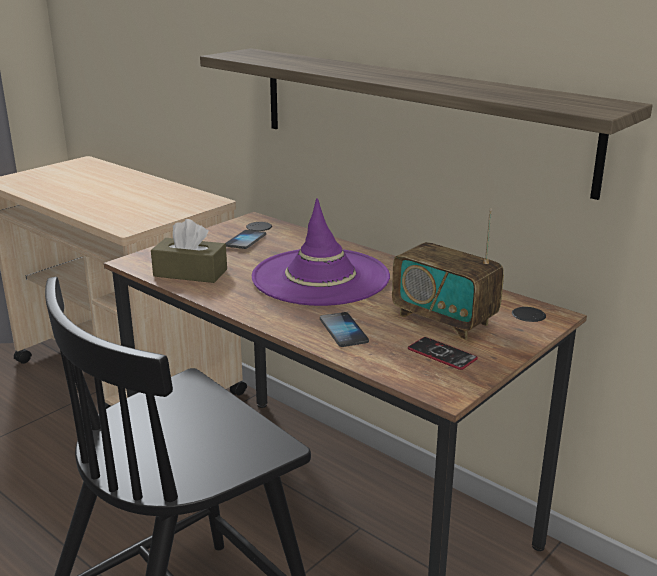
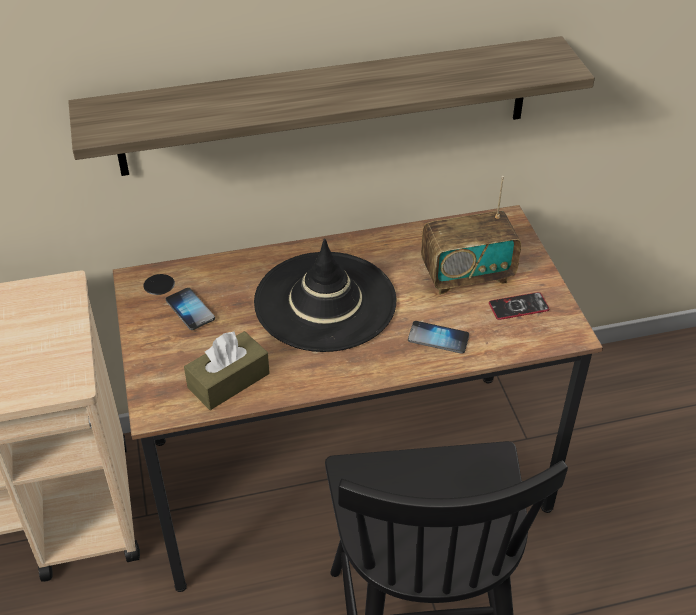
camera: 55 degrees left, 20 degrees up
purple hat [252,198,390,306] -> black hat [254,239,396,352]

